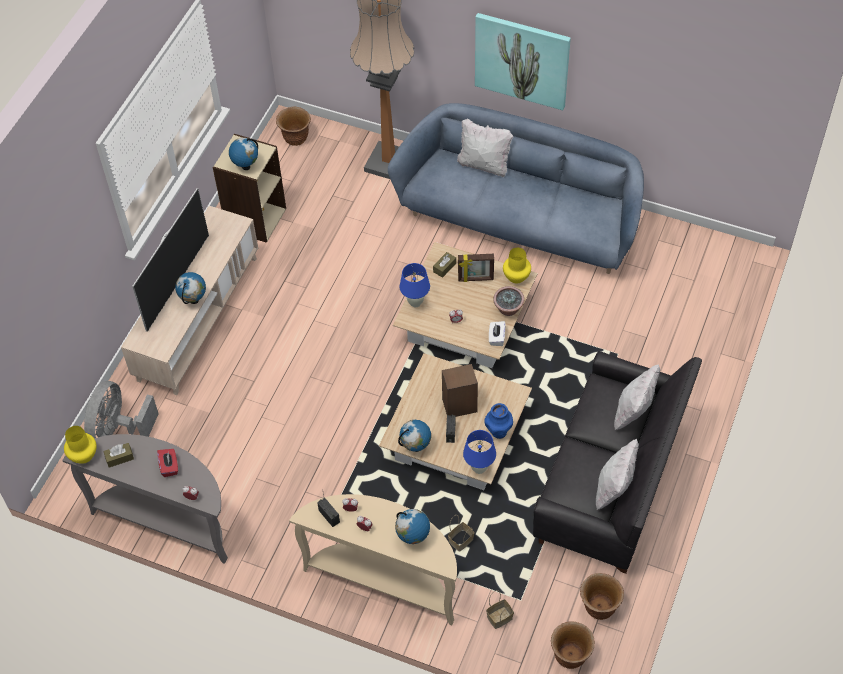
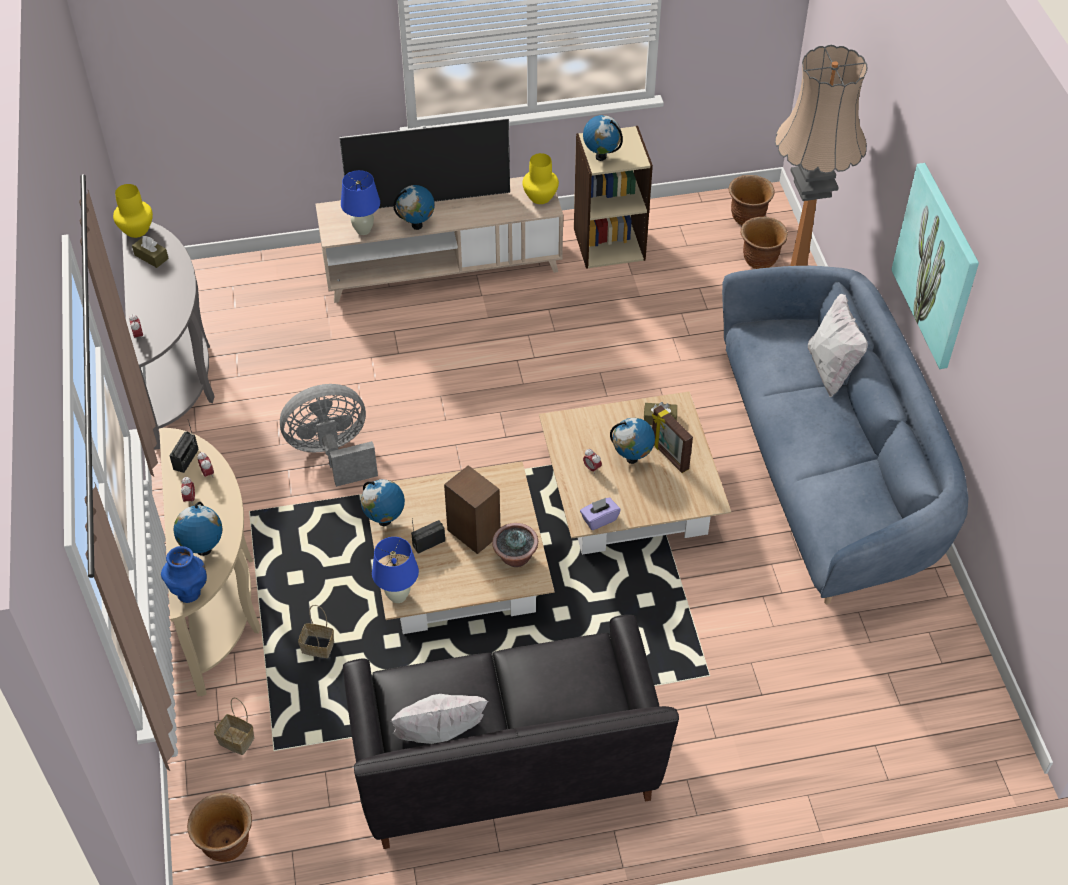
camera: 55 degrees right, 5 degrees down
grey fan [84,381,159,438] -> grey fan moved to [280,384,378,487]
red tissue box [157,449,178,477] -> none
blue table lamp [400,263,430,307] -> blue table lamp moved to [341,170,380,235]
blue vase [484,403,513,439] -> blue vase moved to [161,546,207,603]
white tissue box [489,321,506,346] -> purple tissue box [580,497,621,530]
potted plant [493,286,524,316] -> potted plant moved to [492,523,538,567]
yellow vase [503,248,531,284] -> yellow vase moved to [522,153,559,204]
brown planter [580,573,624,620] -> brown planter moved to [741,217,788,269]
white pillow [614,364,660,430] -> none
none -> globe [610,418,655,464]

